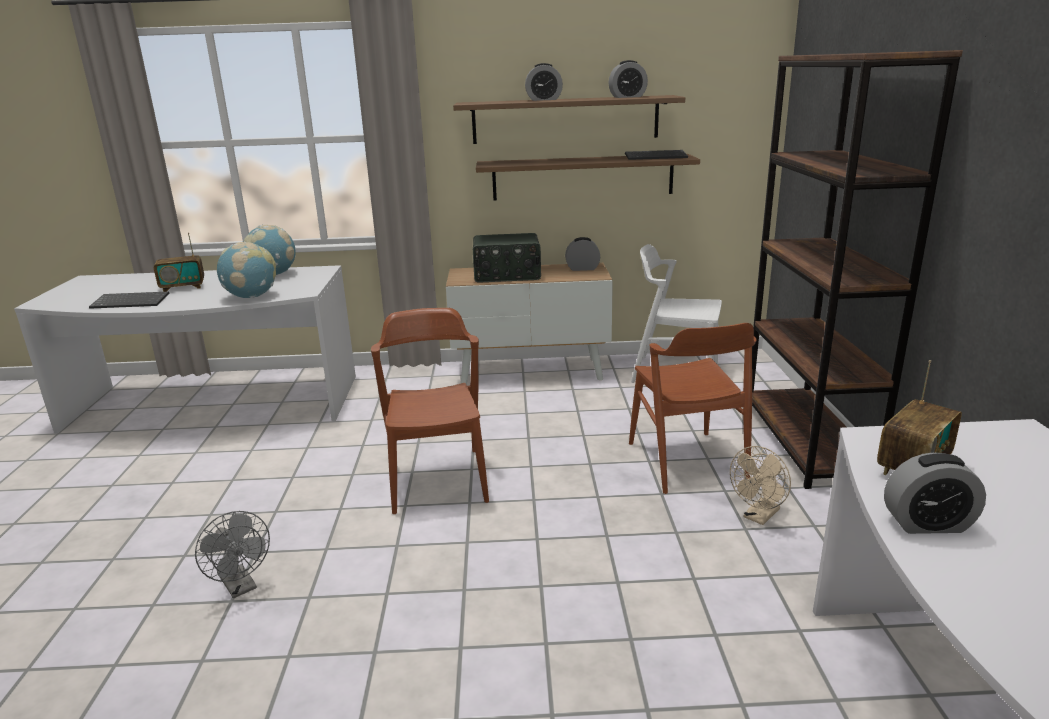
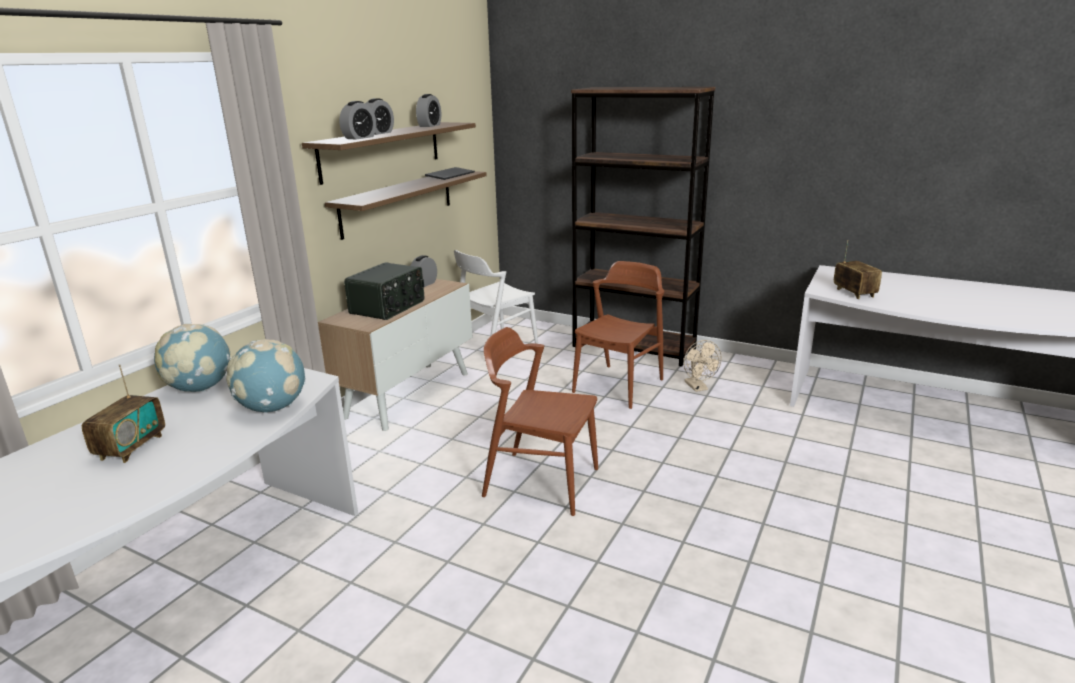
camera: 60 degrees left, 0 degrees up
keyboard [89,292,169,309] -> none
grey fan [195,511,270,598] -> none
brown chair [629,323,757,494] -> brown chair turned 75 degrees counterclockwise [572,261,664,409]
alarm clock [884,452,986,534] -> alarm clock moved to [339,101,376,139]

